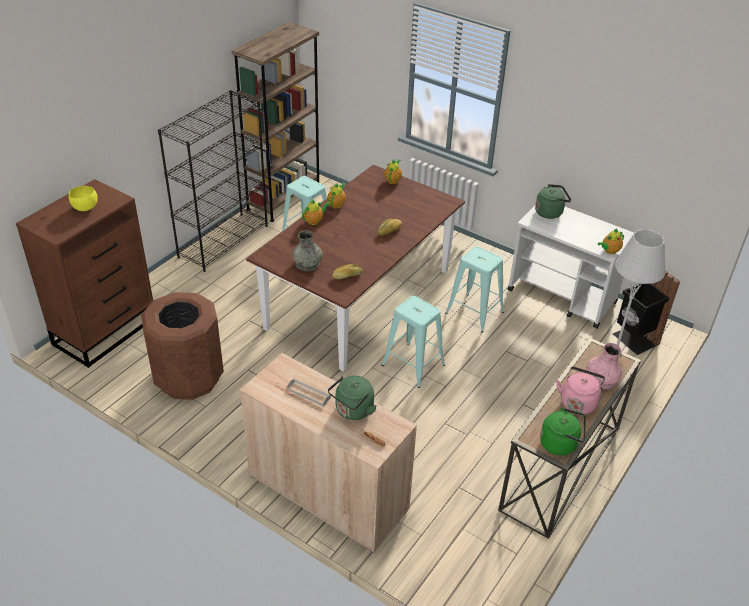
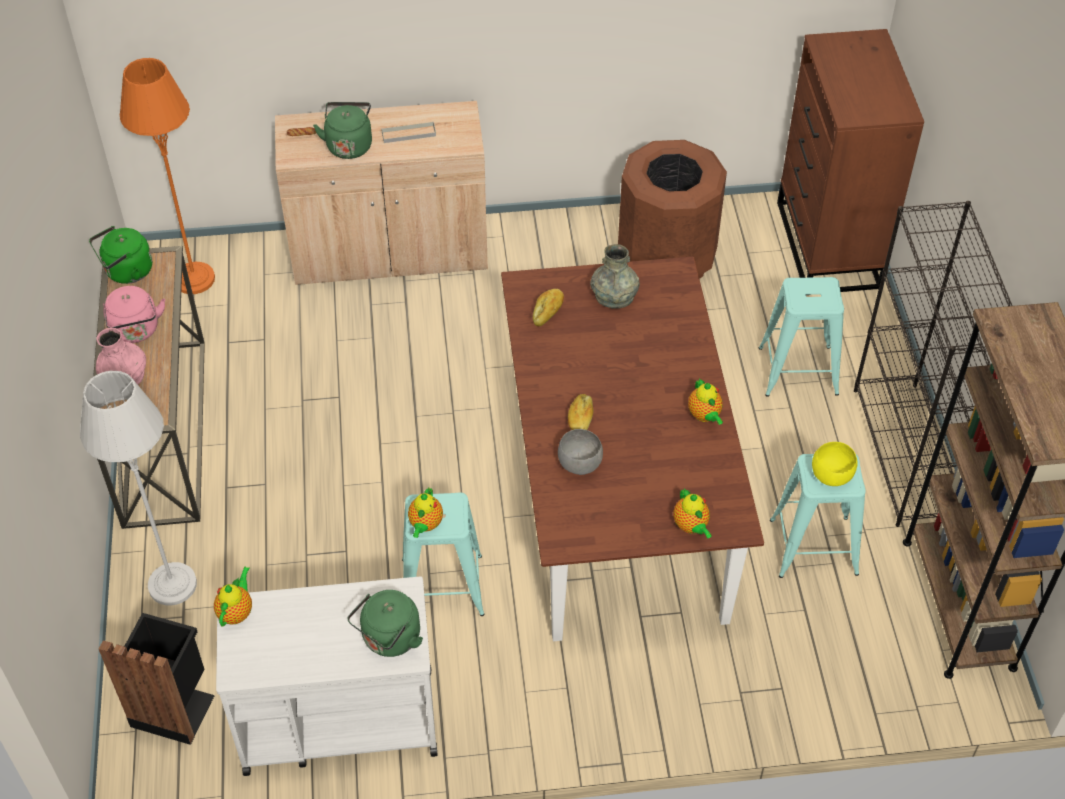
camera: 140 degrees right, 10 degrees up
yellow bowl [68,186,98,211] -> yellow bowl moved to [812,442,858,486]
teapot [302,199,330,225] -> teapot moved to [408,488,443,538]
turquoise stool [382,296,445,388] -> turquoise stool moved to [759,277,844,397]
none -> orange floor lamp [119,58,215,294]
none -> grey bowl [558,429,603,475]

